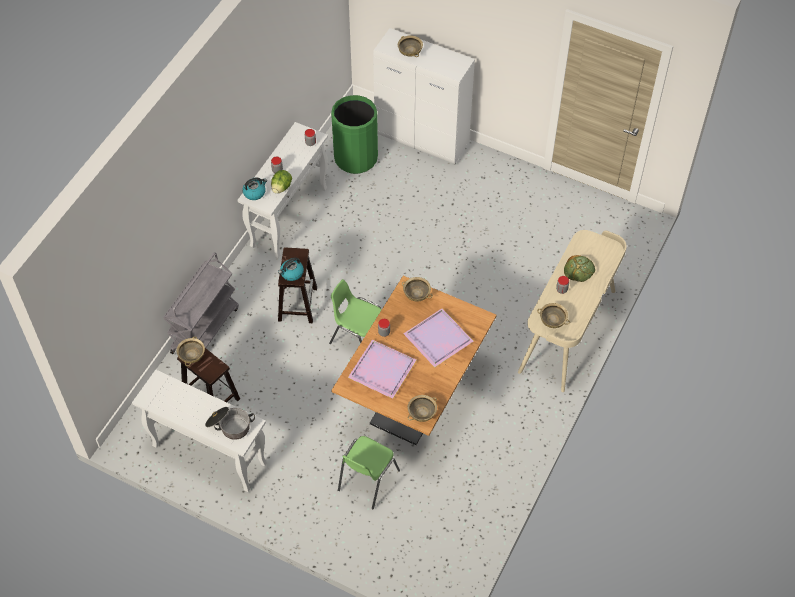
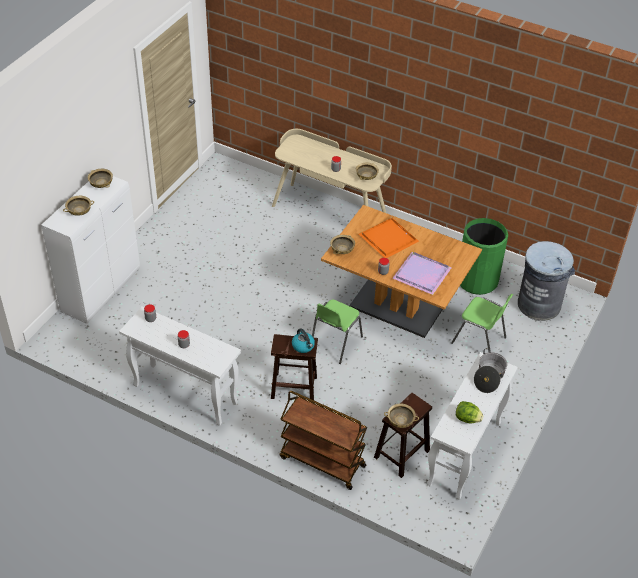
camera: 90 degrees left, 10 degrees down
grey cart [163,252,239,354] -> brown cart [279,391,367,490]
kettle [243,177,267,200] -> none
lettuce [271,170,292,194] -> lettuce moved to [456,401,483,423]
green trash can [331,95,378,174] -> green trash can moved to [460,218,508,295]
purple tray [404,308,473,367] -> orange tray [359,218,419,258]
beige bowl [408,395,437,422] -> beige bowl moved to [88,169,113,188]
bread [564,255,595,282] -> none
none -> grey trash can [518,241,575,321]

